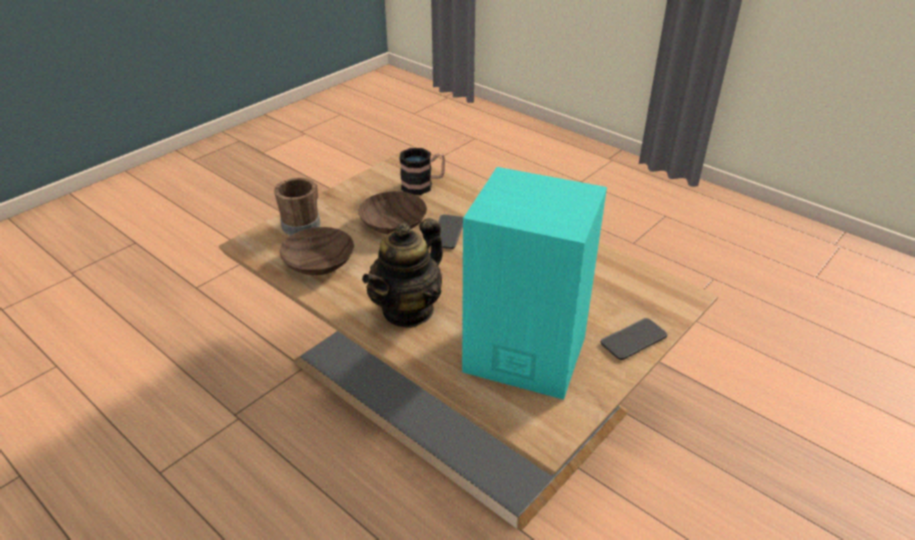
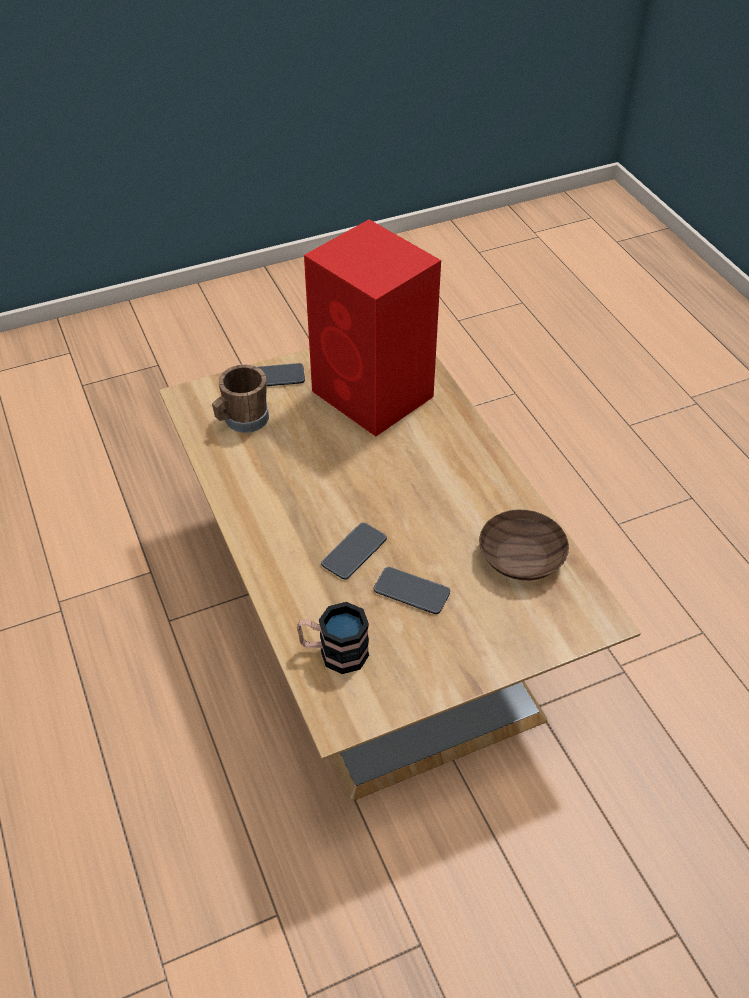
camera: 155 degrees left, 10 degrees up
brown mug [274,178,320,235] -> brown mug moved to [212,365,269,433]
brown bowl [358,191,427,234] -> phone [374,567,450,614]
teapot [362,218,443,328] -> none
turquoise speaker [462,167,607,400] -> red speaker [304,219,441,437]

